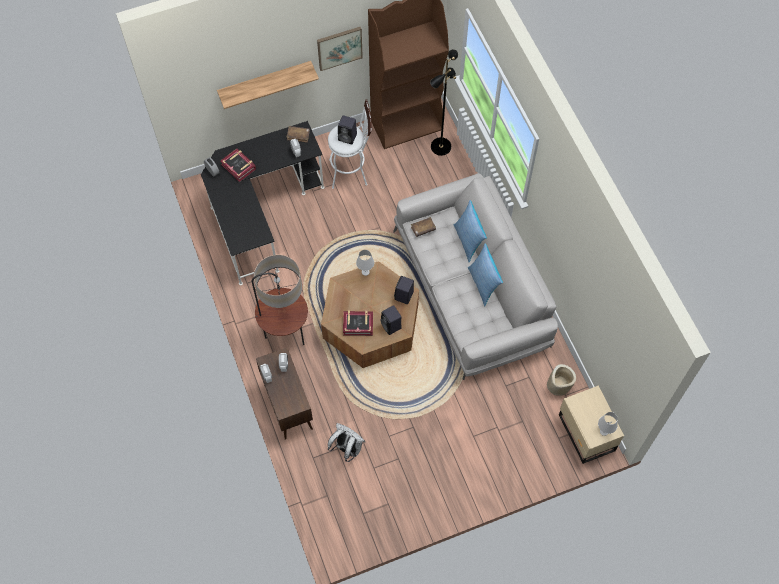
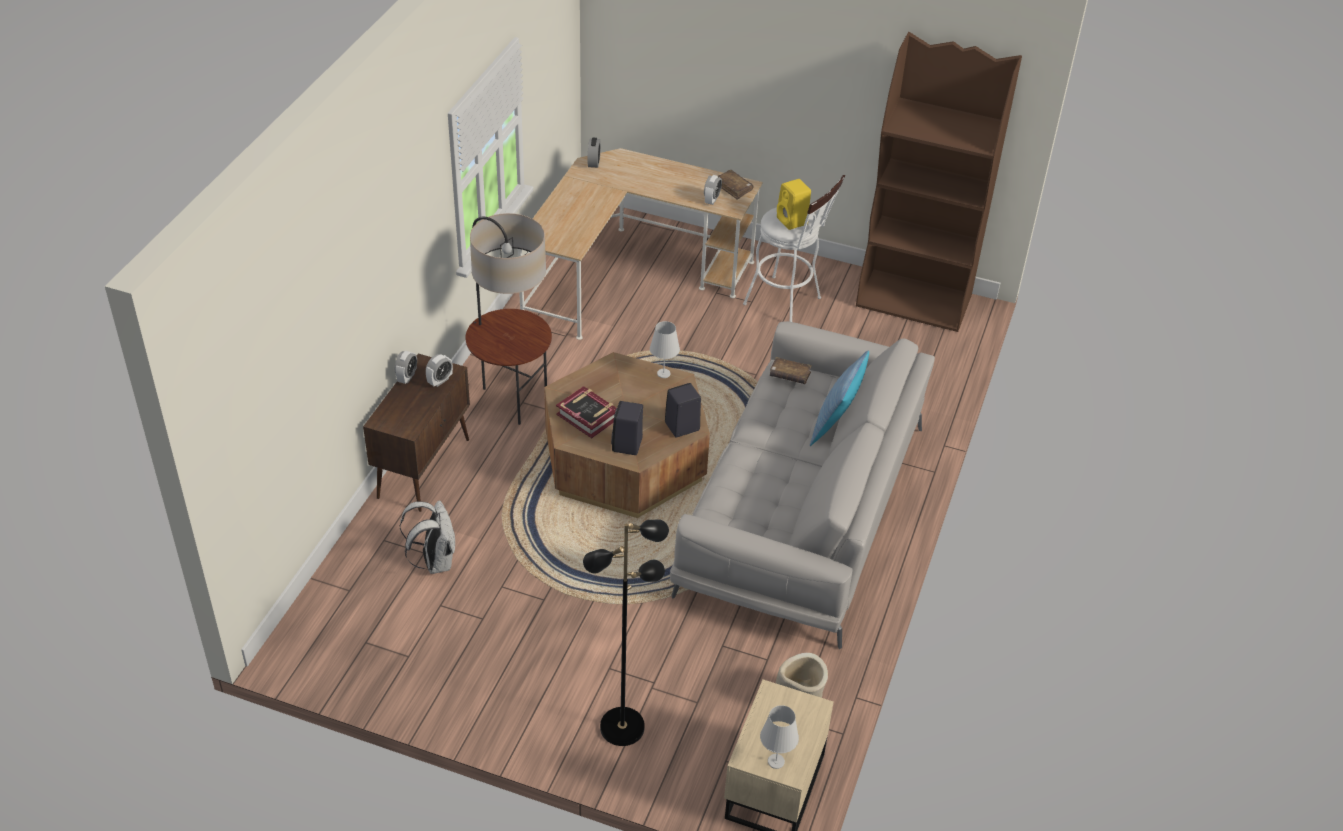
camera: 40 degrees right, 20 degrees down
black desk [201,121,325,285] -> beige desk [518,148,763,340]
shelf [217,61,319,109] -> none
book [220,148,256,182] -> none
picture [317,27,363,71] -> none
black speaker [338,115,357,144] -> yellow speaker [777,179,811,230]
black floor lamp [430,49,458,156] -> black floor lamp moved to [583,519,669,746]
pillow [468,243,503,307] -> none

